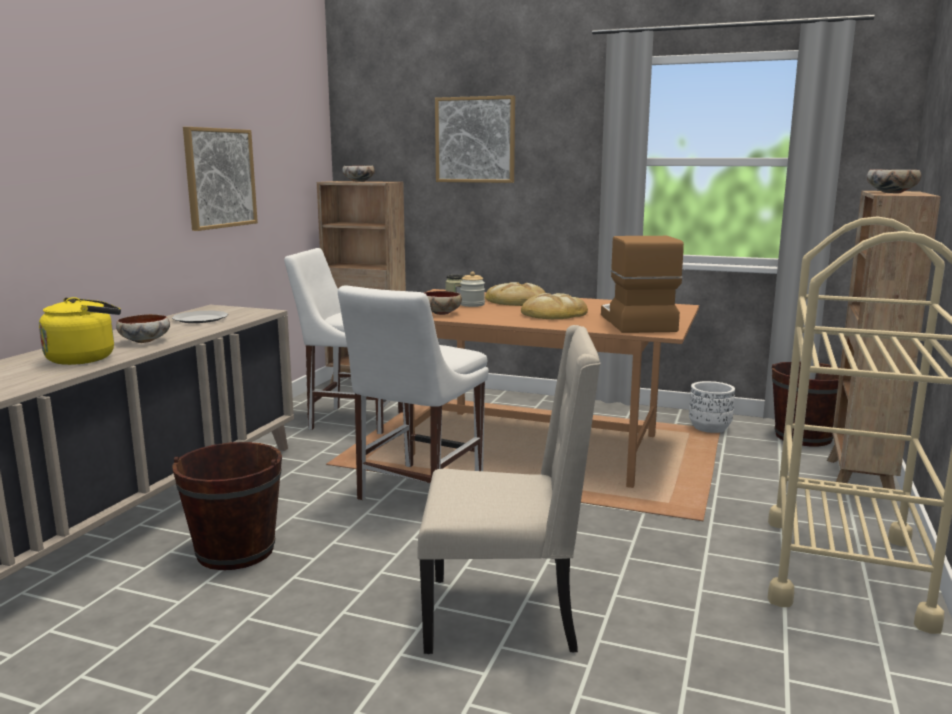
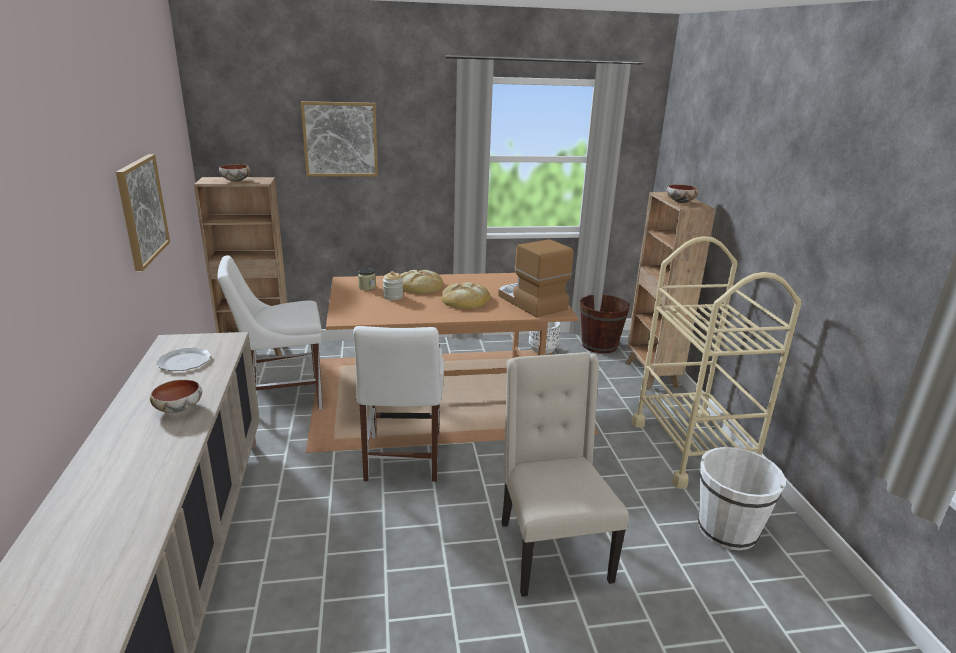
camera: 30 degrees left, 10 degrees up
yellow kettle [39,297,121,365] -> none
brown bucket [172,442,282,570] -> none
beige chair [417,325,601,654] -> beige chair turned 75 degrees counterclockwise [502,352,629,597]
bowl [424,291,462,315] -> none
none -> white bucket [698,447,786,550]

